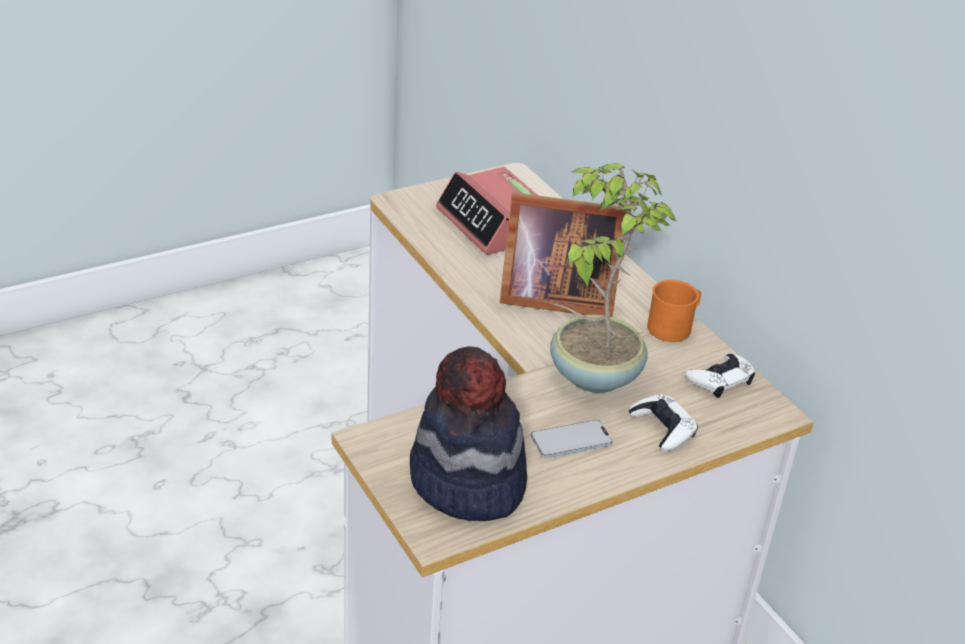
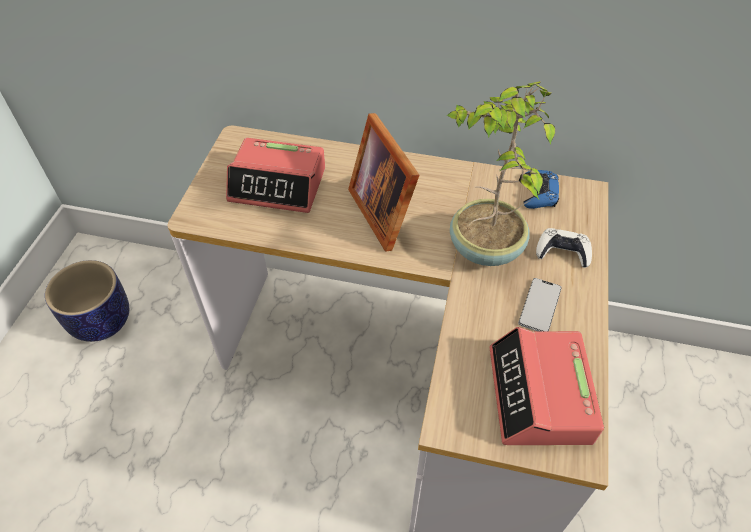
camera: 45 degrees left, 15 degrees up
hat [410,346,527,521] -> alarm clock [489,327,604,445]
picture frame [500,192,626,317] -> picture frame turned 105 degrees clockwise [348,113,420,252]
orange mug [647,280,701,342] -> none
white game controller [685,354,755,398] -> blue game controller [523,170,559,209]
none -> planter [45,260,129,342]

